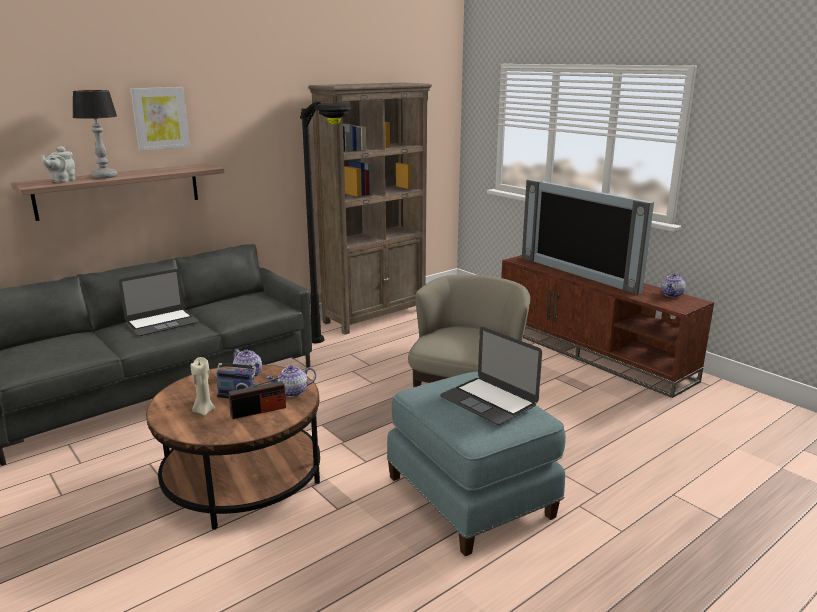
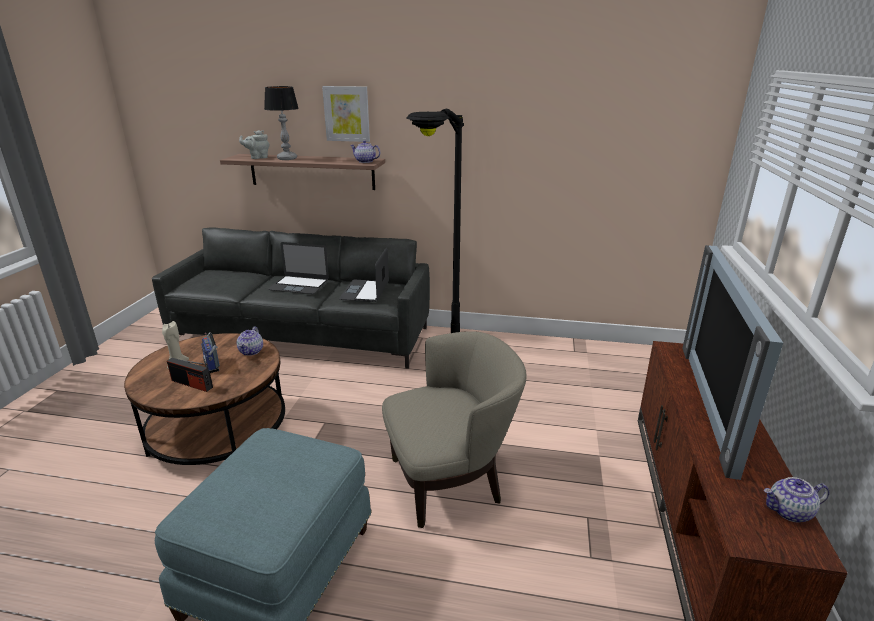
camera: 50 degrees right, 5 degrees up
teapot [267,365,316,397] -> teapot moved to [350,140,380,163]
brown bookcase [308,82,432,335] -> none
laptop [440,327,542,425] -> laptop moved to [339,247,389,302]

